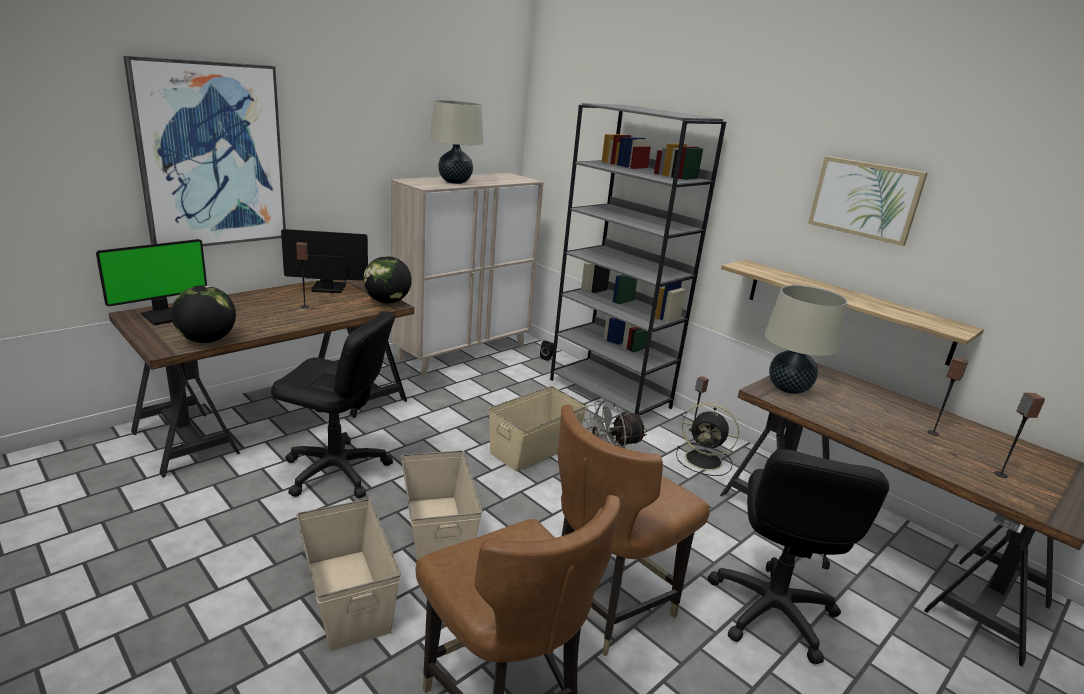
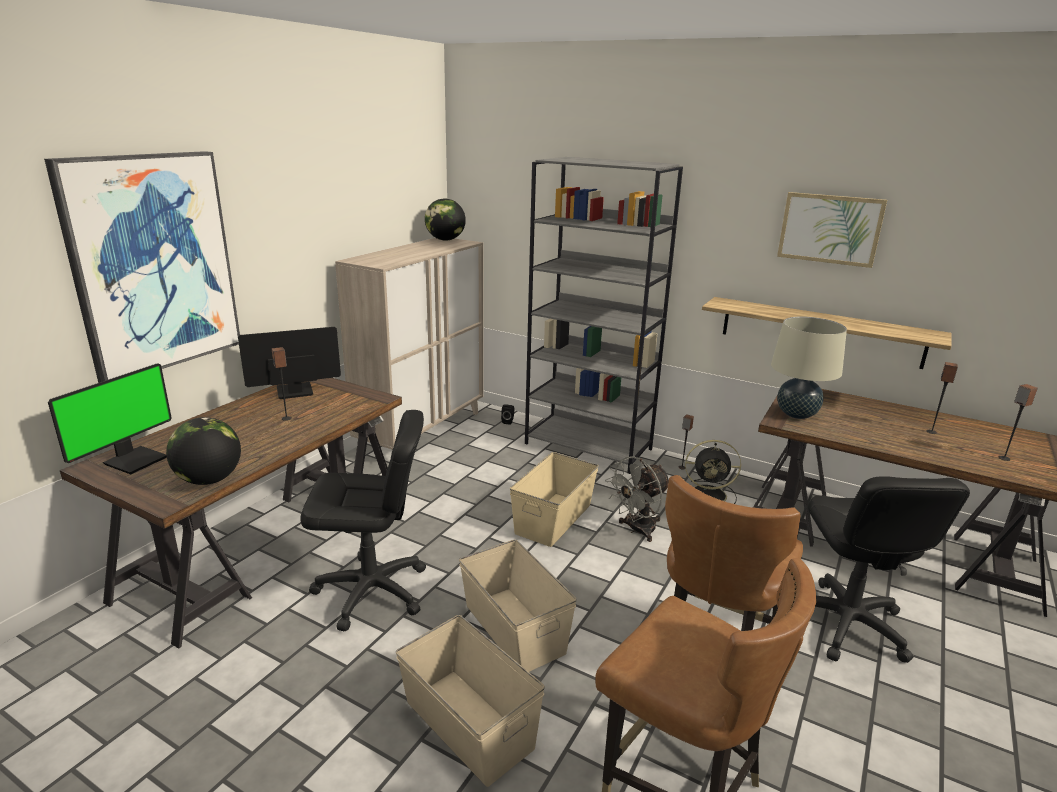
camera: 15 degrees left, 0 degrees up
globe [363,256,412,303] -> globe moved to [425,199,466,241]
beige table lamp [430,100,484,184] -> none

